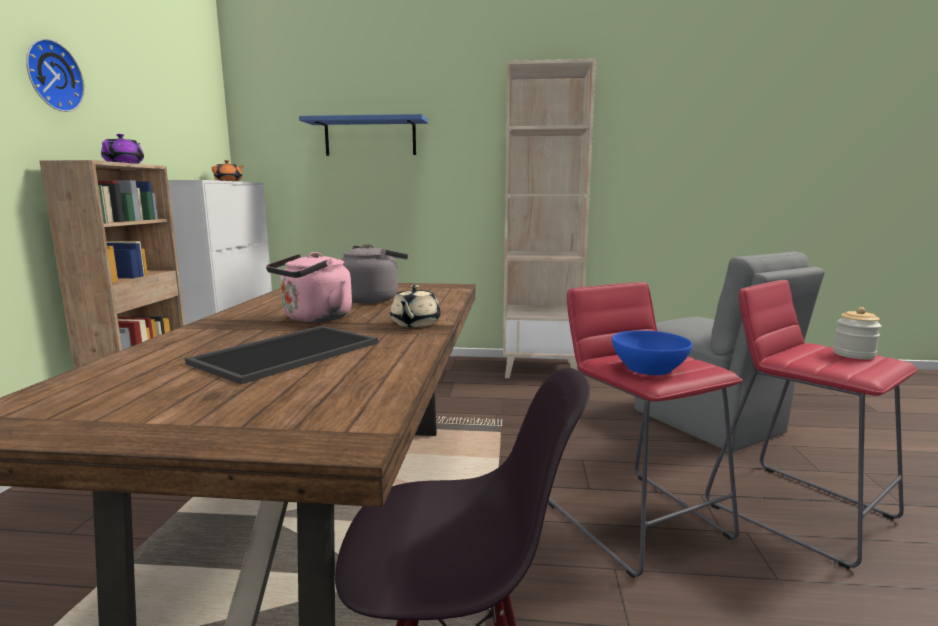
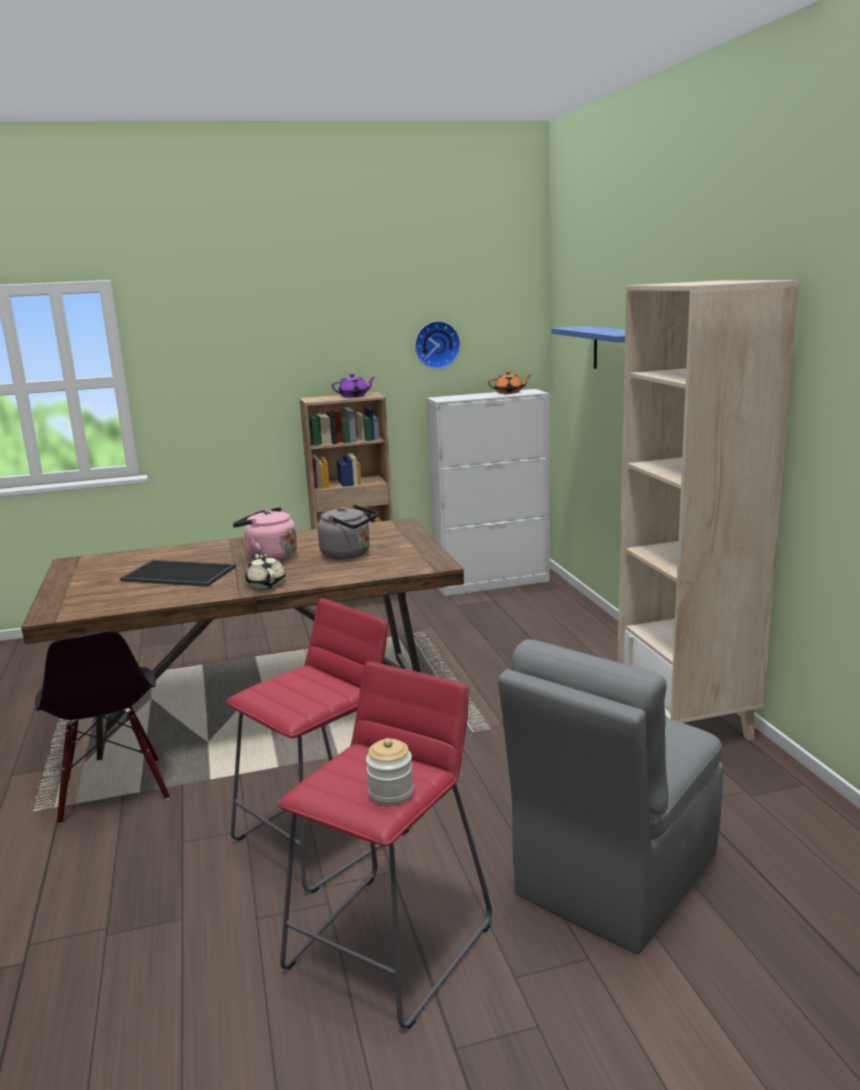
camera: 70 degrees right, 5 degrees up
wall clock [26,38,85,112] -> wall clock moved to [415,321,460,369]
beige teapot [390,285,441,327] -> beige teapot turned 75 degrees clockwise [245,553,285,589]
blue bowl [612,330,692,375] -> none

